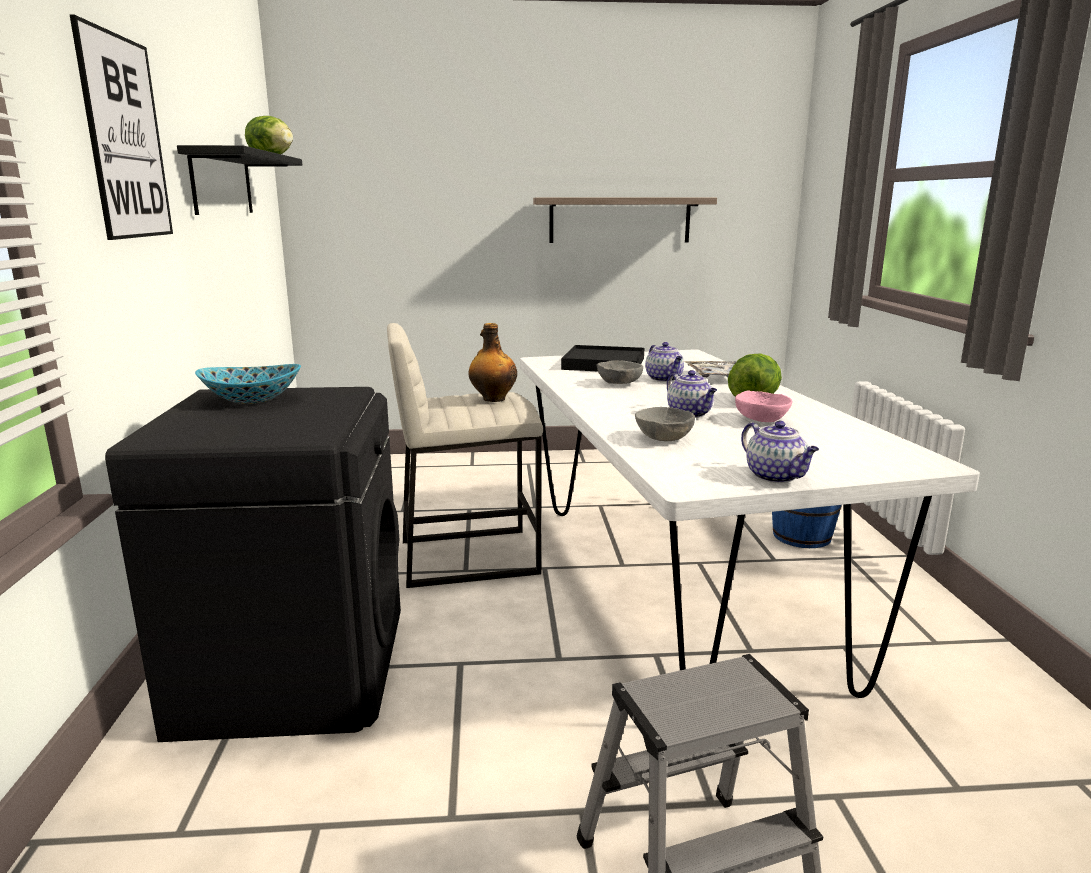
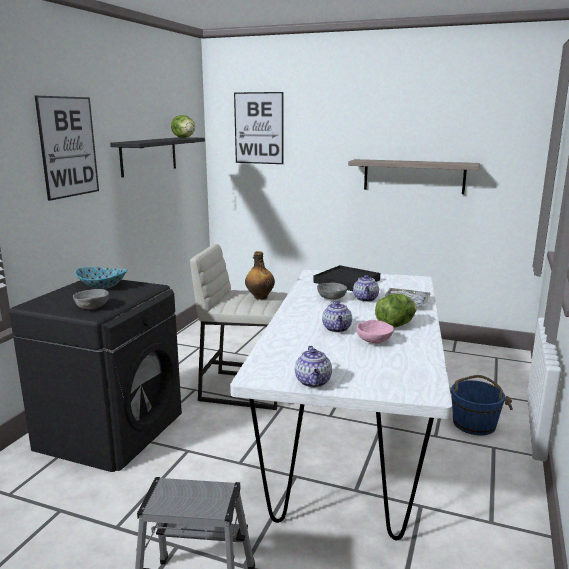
camera: 25 degrees right, 0 degrees up
grey bowl [635,407,695,441] -> grey bowl moved to [73,289,109,310]
none -> picture [234,92,283,164]

